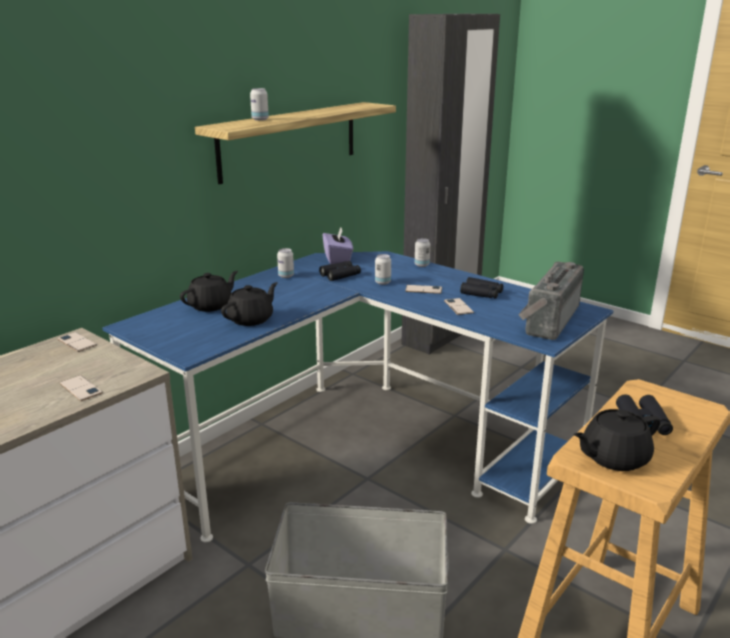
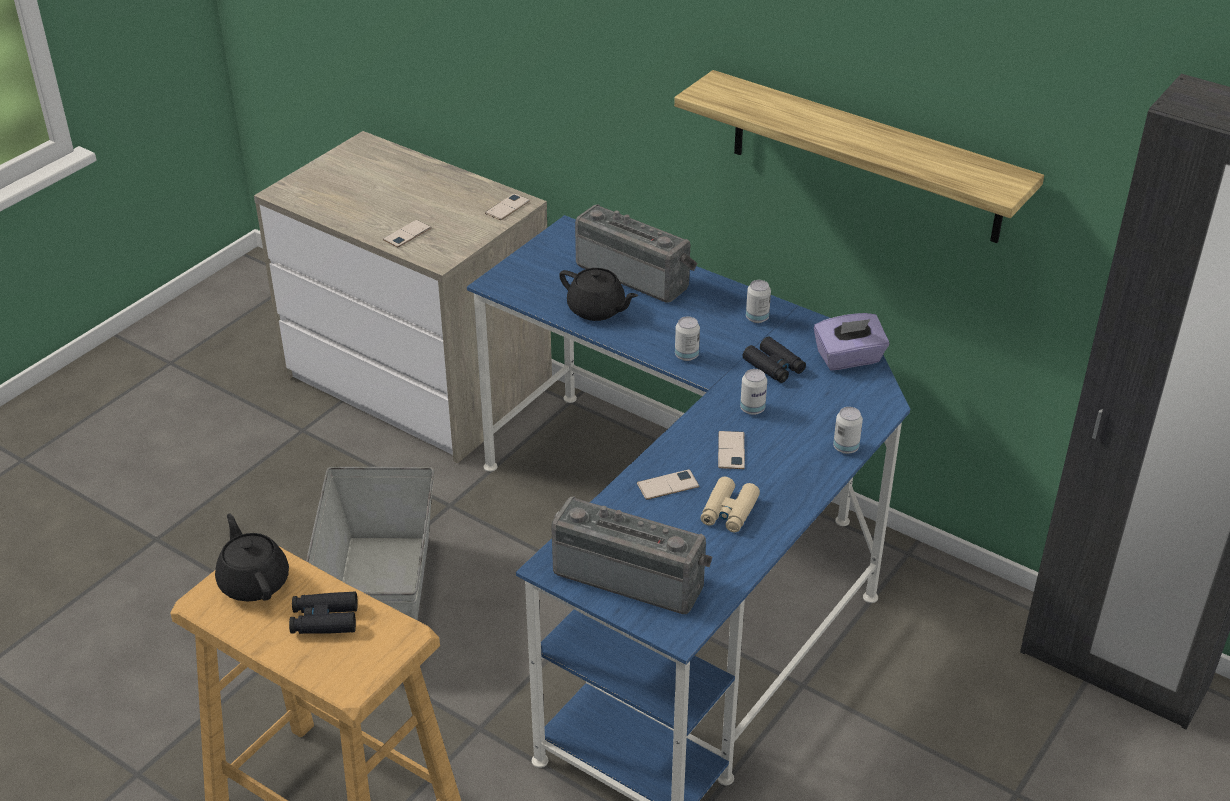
camera: 85 degrees right, 15 degrees up
black teapot [180,271,238,312] -> radio [575,205,698,303]
can [250,88,269,121] -> can moved to [675,317,700,361]
black binoculars [460,277,503,299] -> beige binoculars [700,477,760,533]

